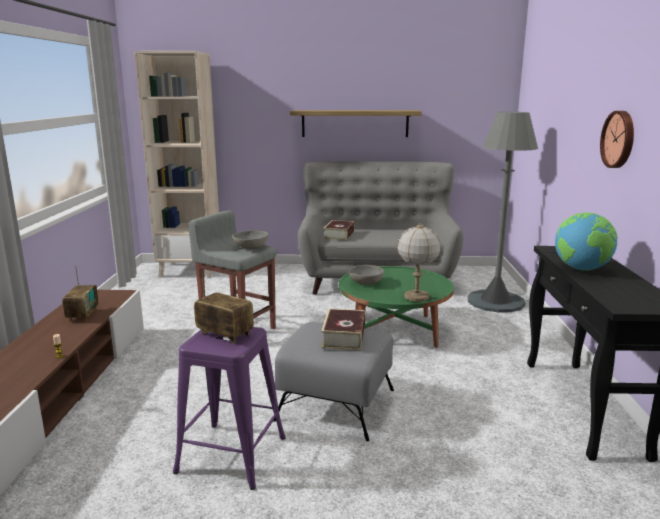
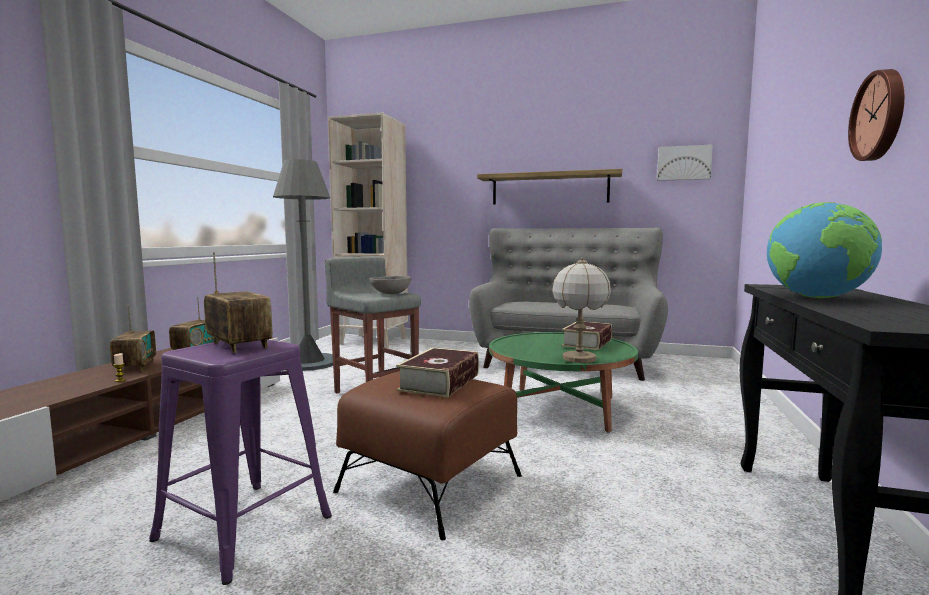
camera: 15 degrees right, 10 degrees down
grey ottoman [274,322,394,441] -> brown ottoman [333,371,522,540]
book [323,220,354,241] -> book moved to [561,321,612,350]
grey bowl [349,265,384,285] -> none
grey floor lamp [467,112,538,313] -> grey floor lamp moved to [273,159,333,371]
none -> radio [110,306,156,371]
none -> picture [657,144,713,181]

